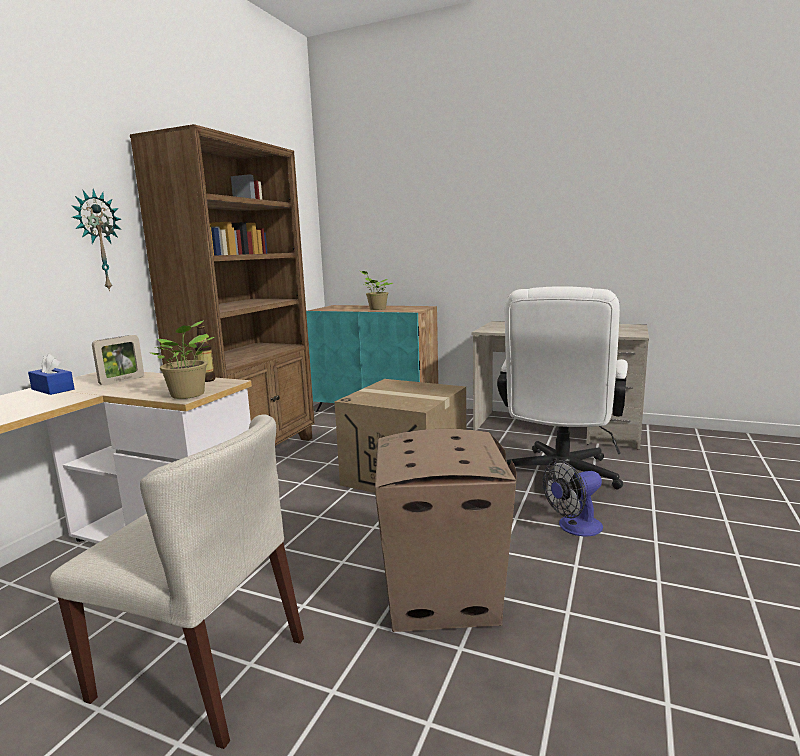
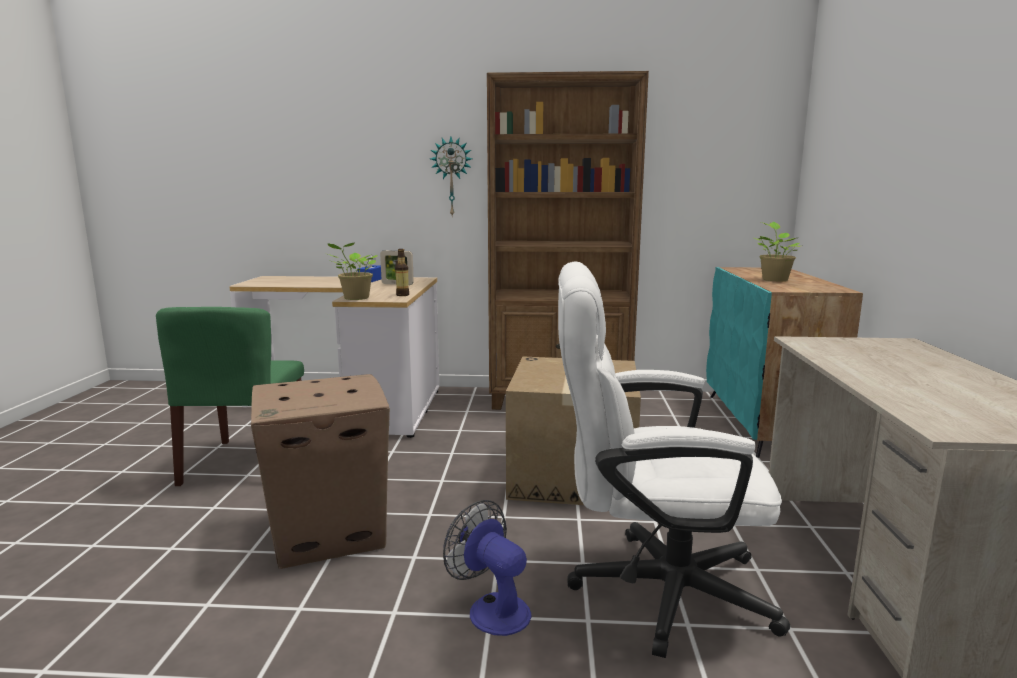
camera: 70 degrees right, 0 degrees up
beige chair [50,414,304,749] -> green chair [156,307,304,486]

